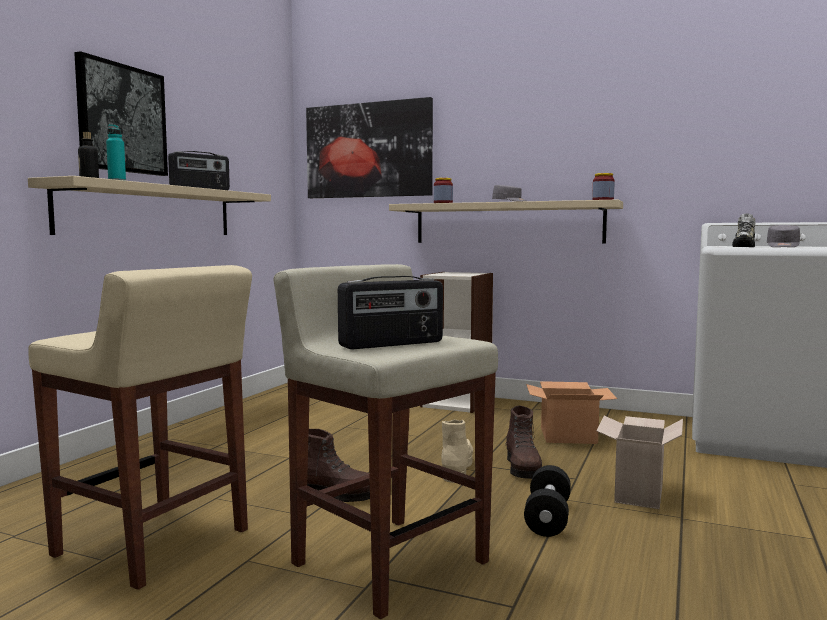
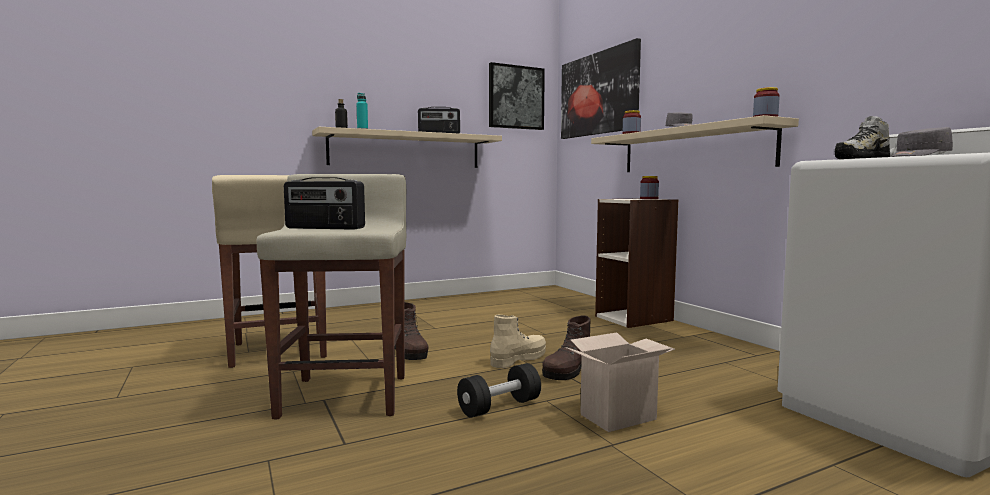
camera: 40 degrees right, 0 degrees up
picture [74,51,168,176] -> picture moved to [489,62,545,130]
cardboard box [526,381,617,444] -> none
none -> jar [640,176,659,199]

